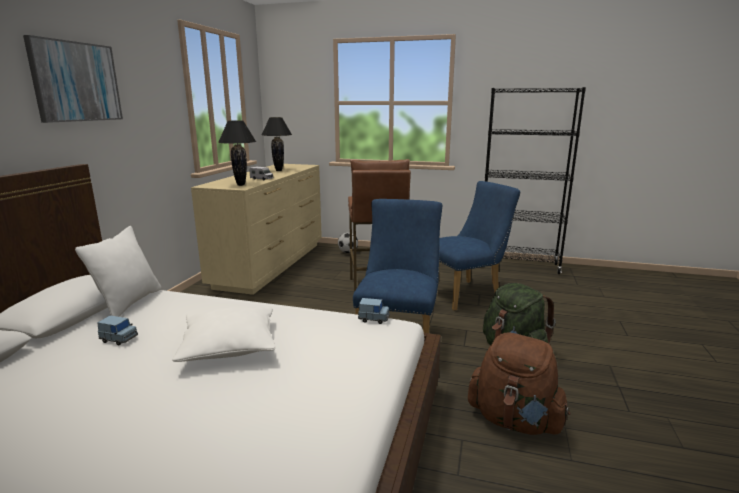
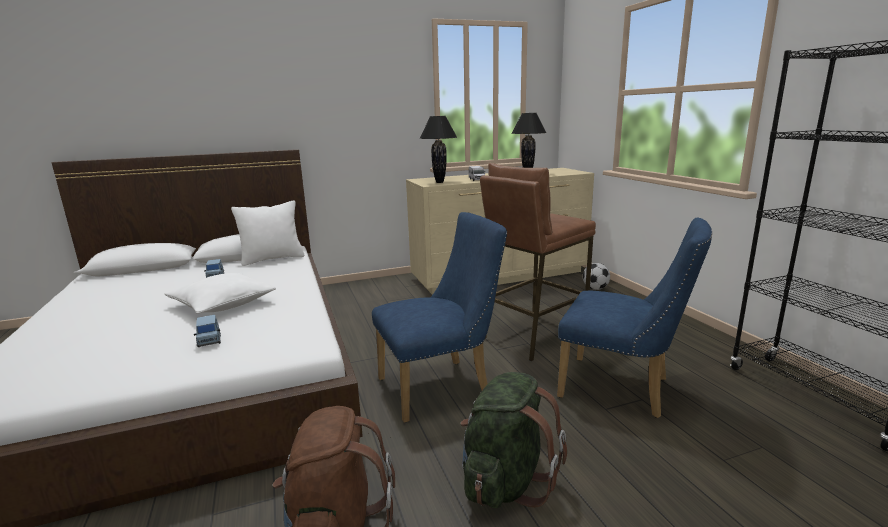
camera: 55 degrees right, 0 degrees up
picture [23,35,123,123] -> none
blue toy car [358,298,390,324] -> blue toy car moved to [194,315,221,347]

